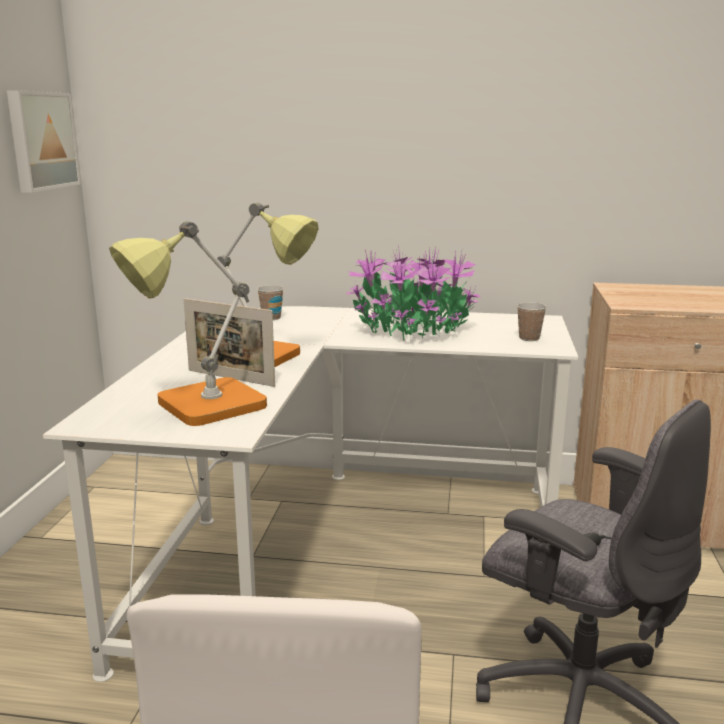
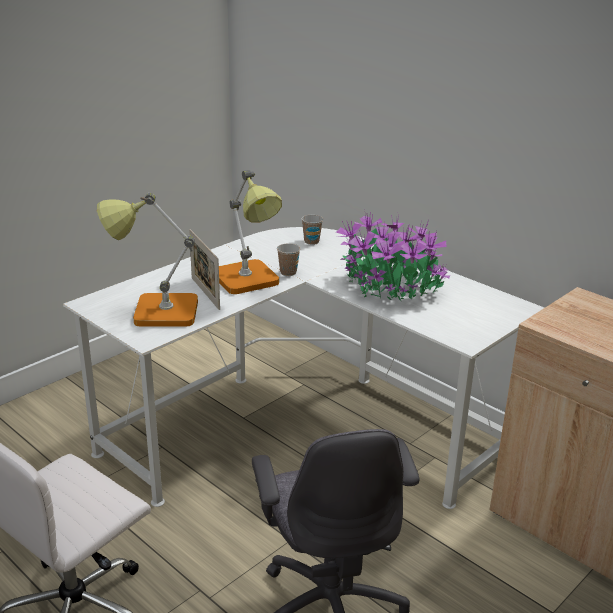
camera: 35 degrees right, 10 degrees up
picture [7,90,81,193] -> none
cup [517,303,547,341] -> cup moved to [277,243,300,276]

